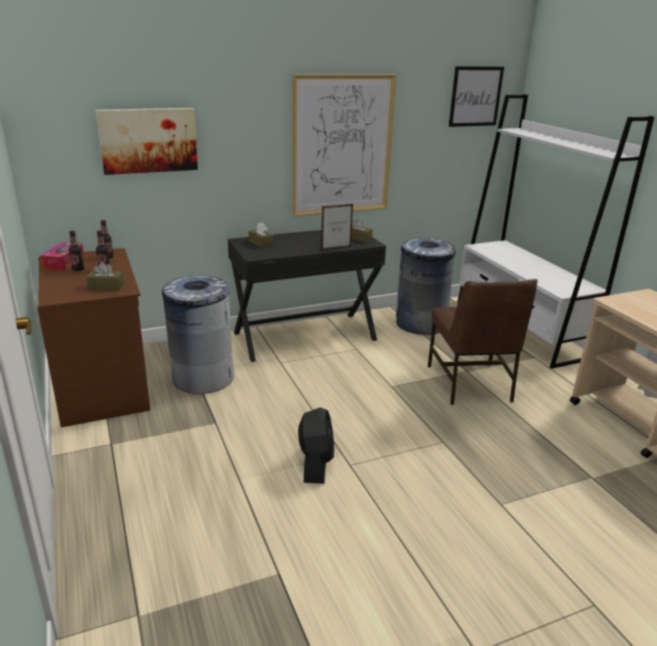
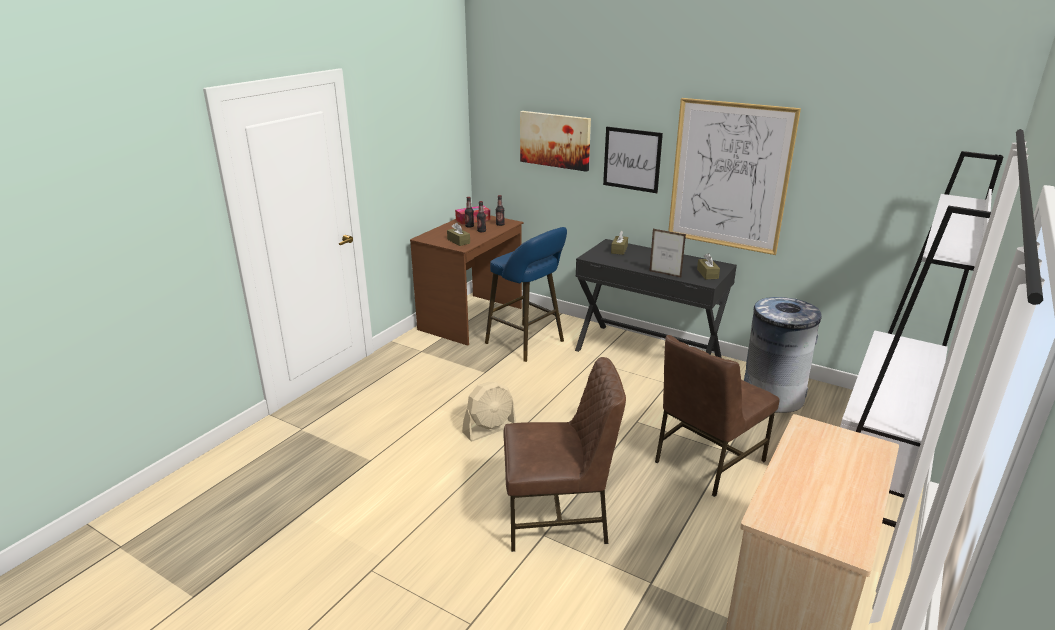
camera: 55 degrees right, 0 degrees up
grey trash can [162,276,234,394] -> blue stool [485,227,567,362]
black fan [298,408,334,484] -> beige fan [462,382,517,441]
picture [449,66,504,127] -> picture moved to [603,127,663,193]
none -> brown chair [503,357,626,552]

